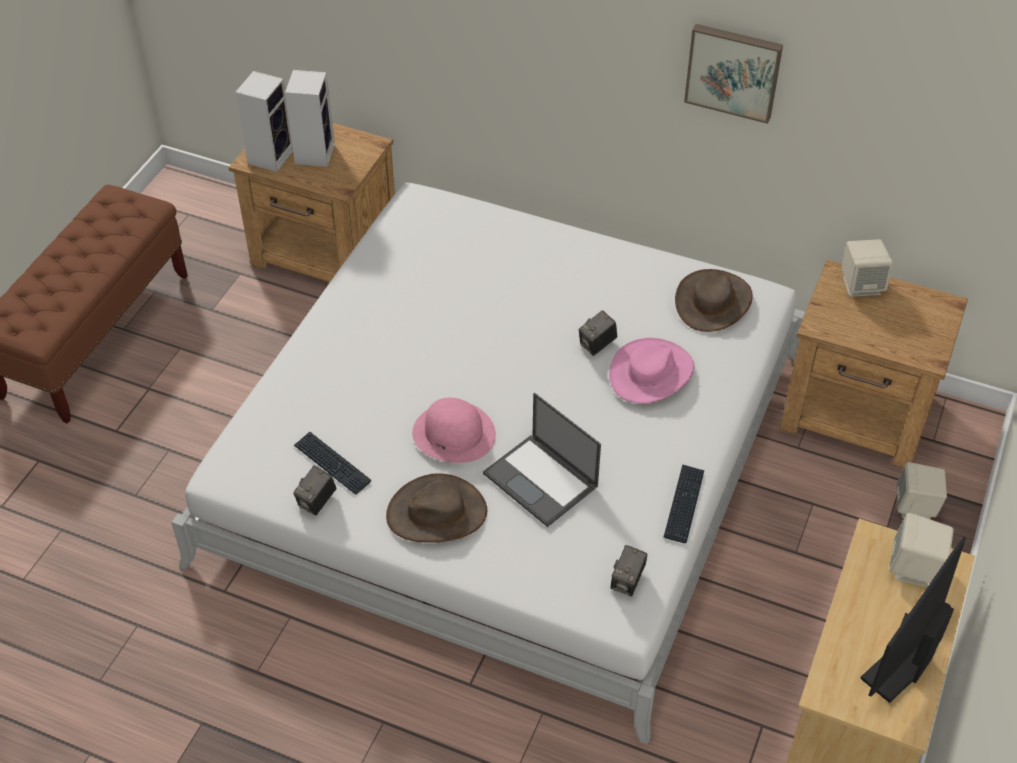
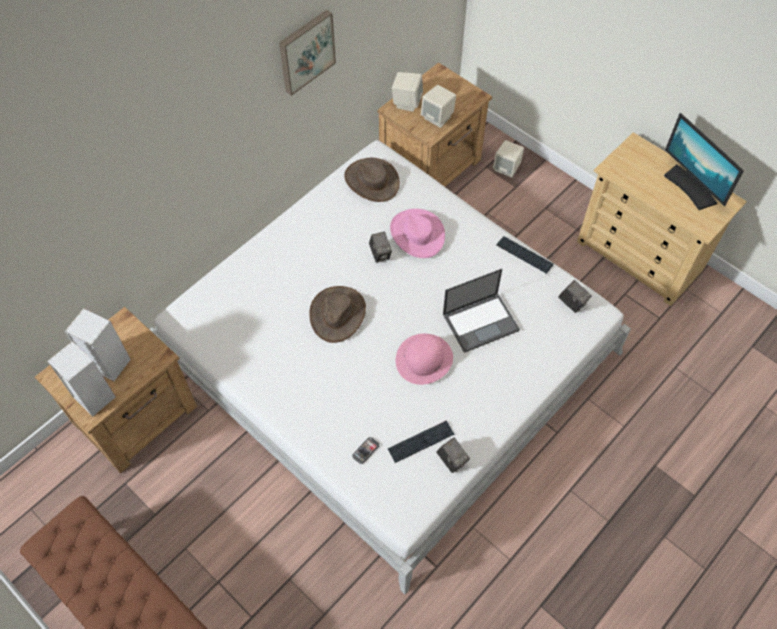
camera: 70 degrees left, 10 degrees up
brown hat [386,473,487,543] -> brown hat moved to [309,286,366,343]
beige speaker [889,513,954,587] -> beige speaker moved to [421,85,456,128]
none -> phone [352,437,379,464]

